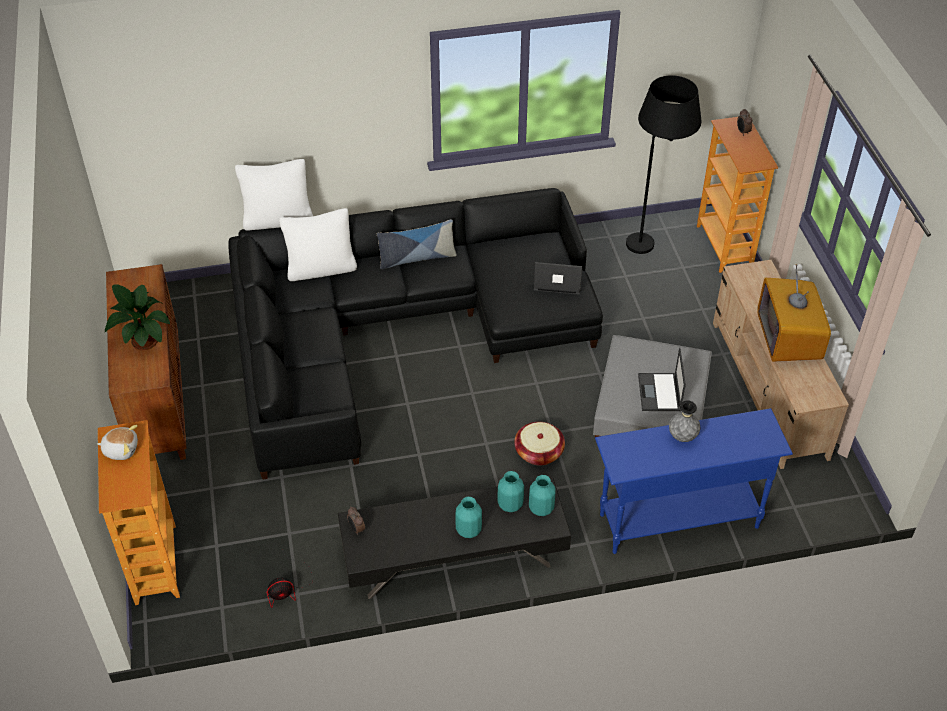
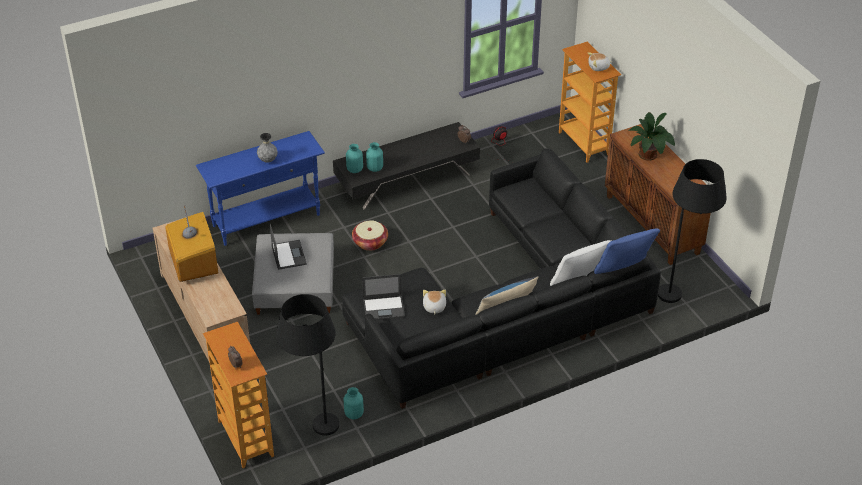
camera: 165 degrees right, 5 degrees down
white pillow [235,159,313,231] -> blue pillow [594,229,660,274]
turquoise vase [455,497,482,538] -> turquoise vase moved to [344,387,364,419]
none -> plush toy [423,290,446,314]
none -> black floor lamp [658,159,727,303]

